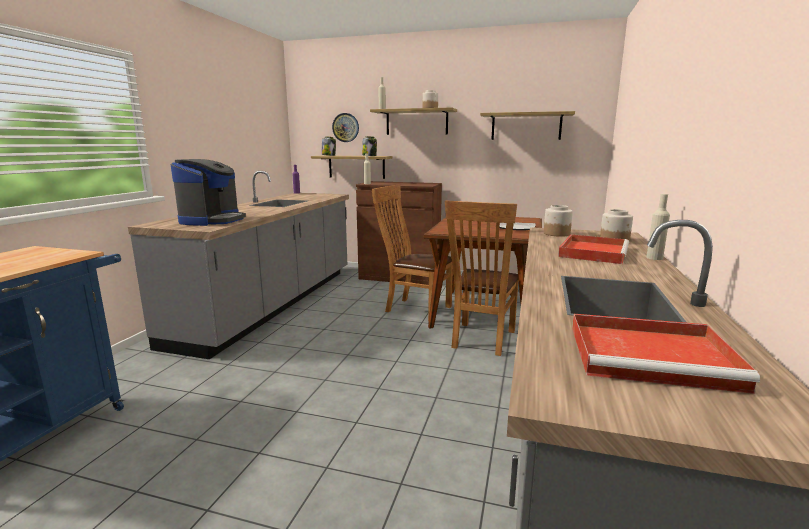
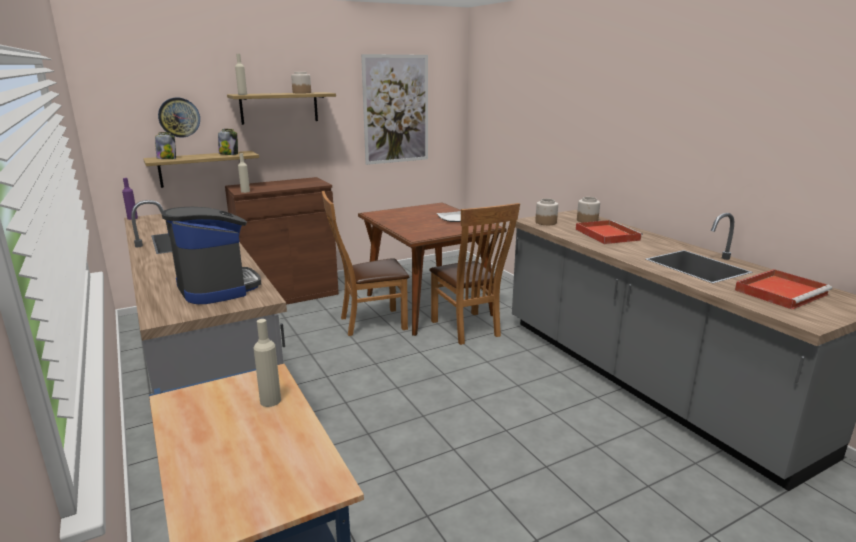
camera: 45 degrees left, 5 degrees up
shelf [480,111,575,140] -> picture [361,54,428,165]
beige bottle [646,194,670,260] -> beige bottle moved to [254,319,281,407]

